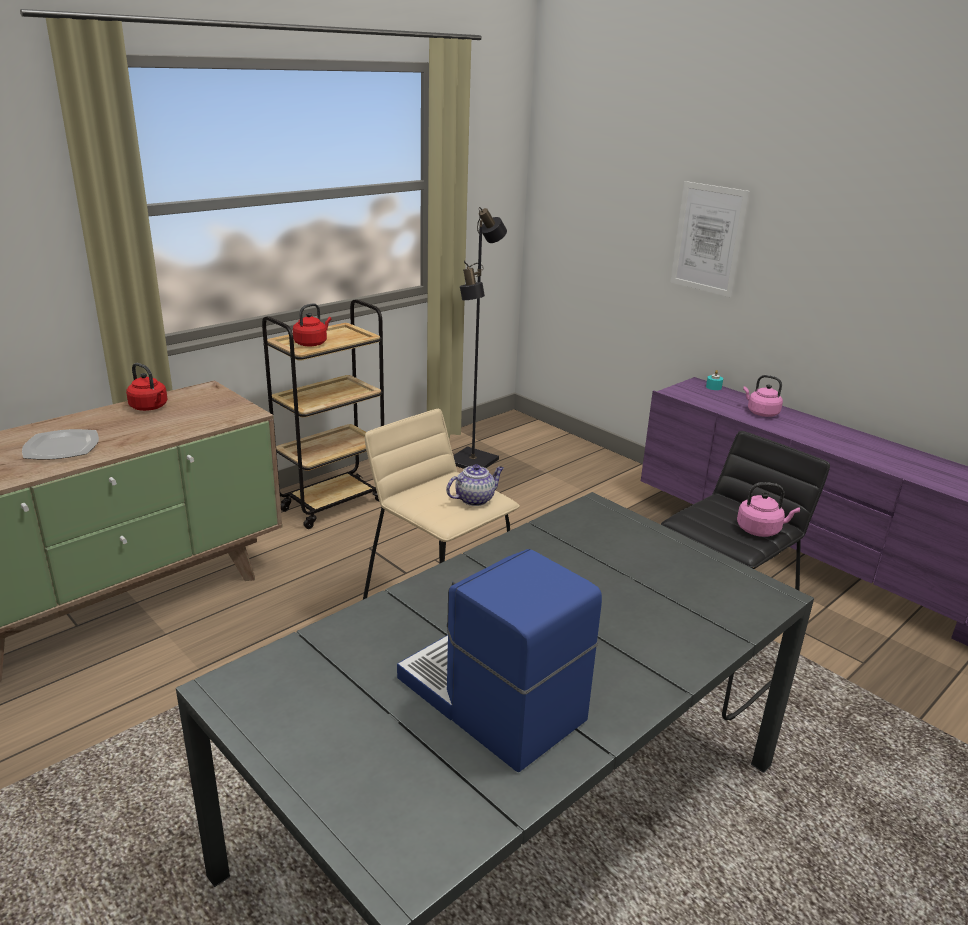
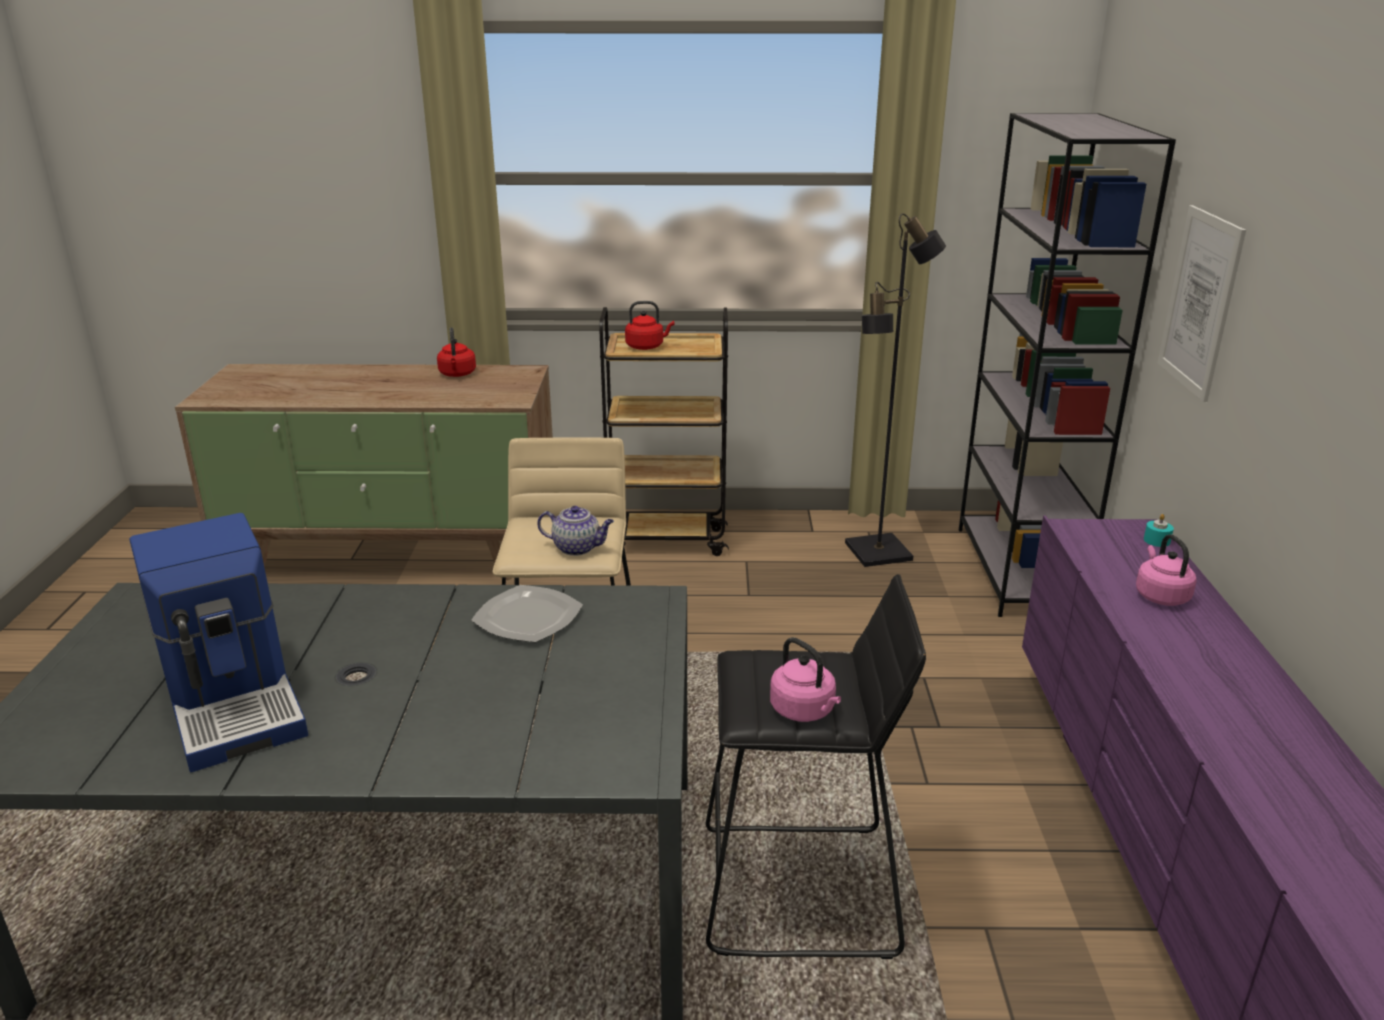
camera: 45 degrees right, 0 degrees up
plate [22,429,99,460] -> plate moved to [471,585,583,643]
coffee machine [397,549,602,772] -> coffee machine turned 150 degrees clockwise [129,513,308,773]
none -> grey bookcase [959,113,1176,617]

